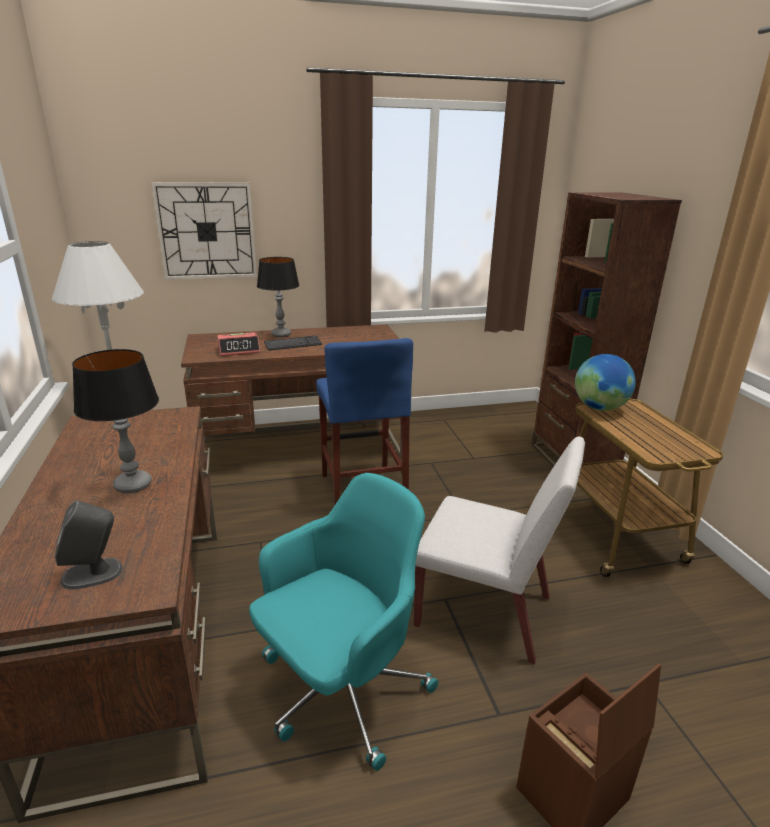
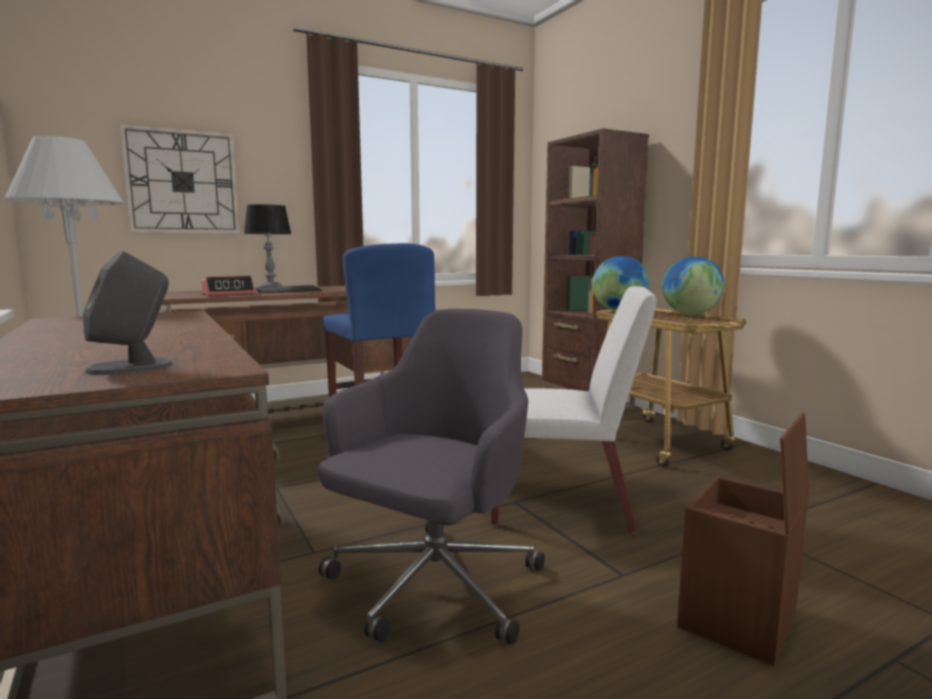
camera: 15 degrees left, 15 degrees down
table lamp [72,349,159,493] -> none
turquoise office chair [249,473,438,771] -> grey office chair [318,309,545,645]
none -> globe [662,256,724,315]

